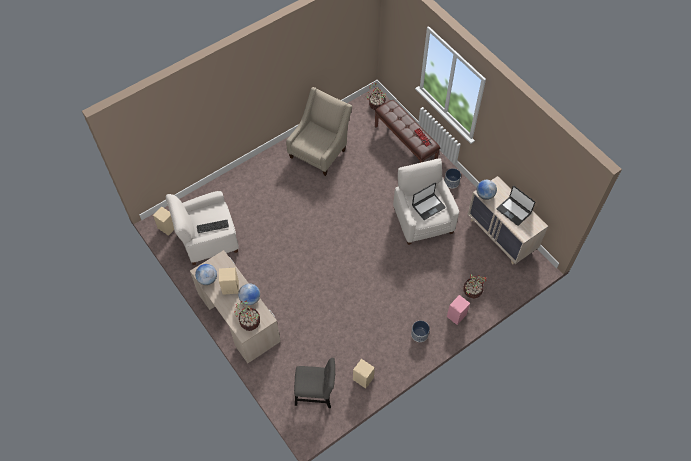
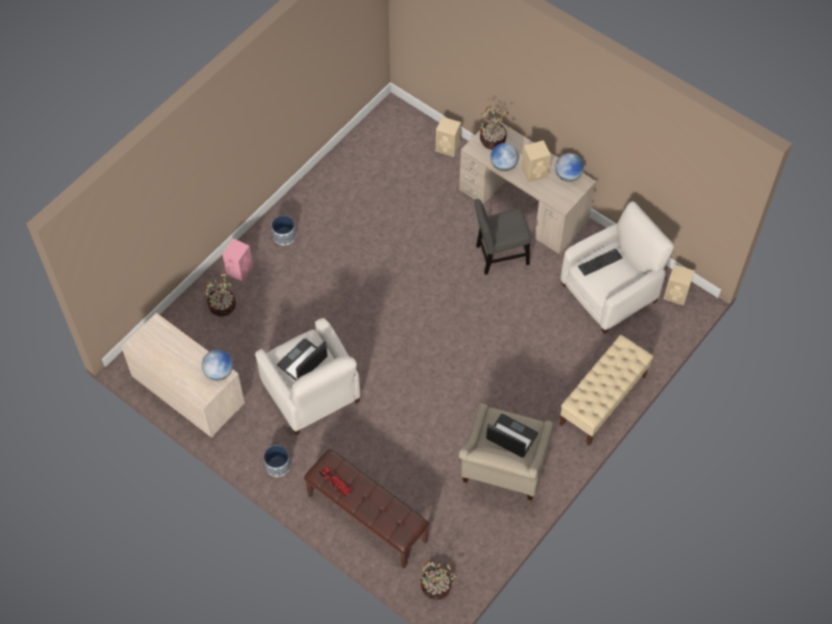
camera: 165 degrees right, 0 degrees up
grey chair [294,358,335,408] -> grey chair moved to [474,199,531,275]
beige speaker [353,359,375,389] -> beige speaker moved to [436,117,461,157]
laptop [497,186,535,226] -> laptop moved to [486,414,538,458]
none -> beige bench [559,335,653,445]

